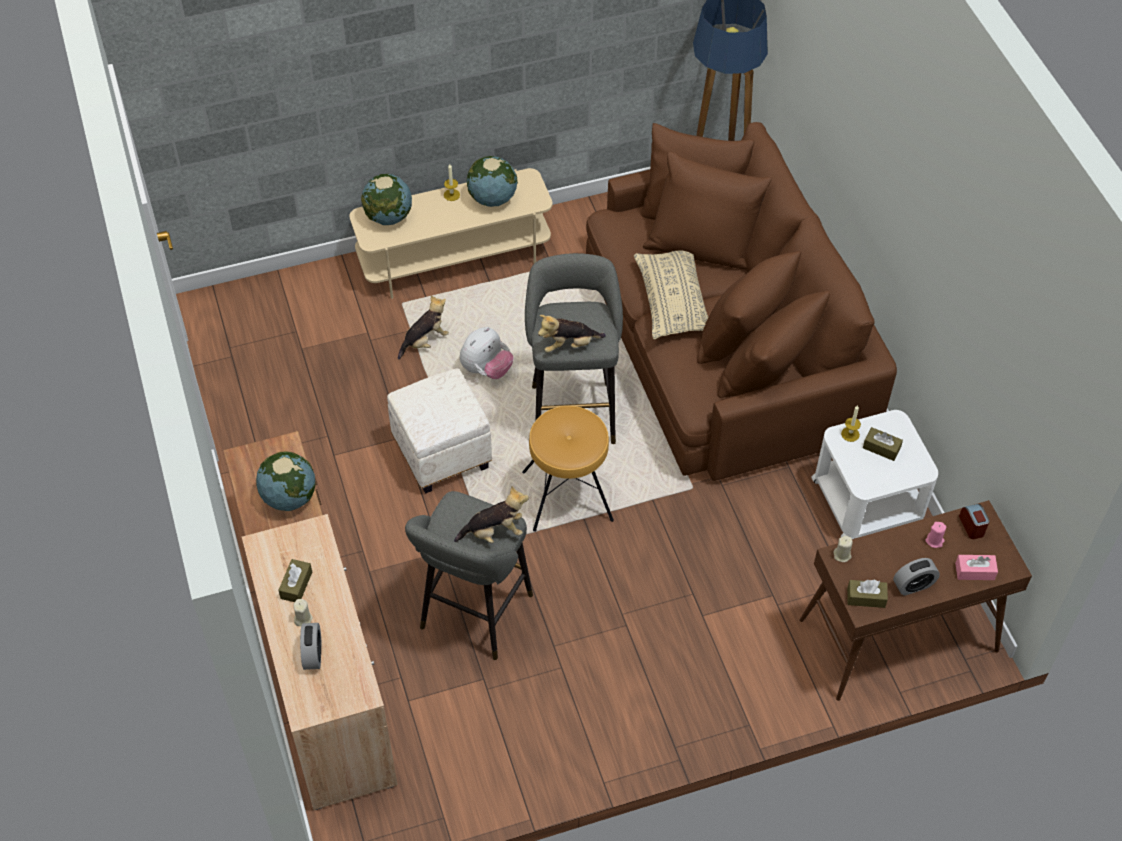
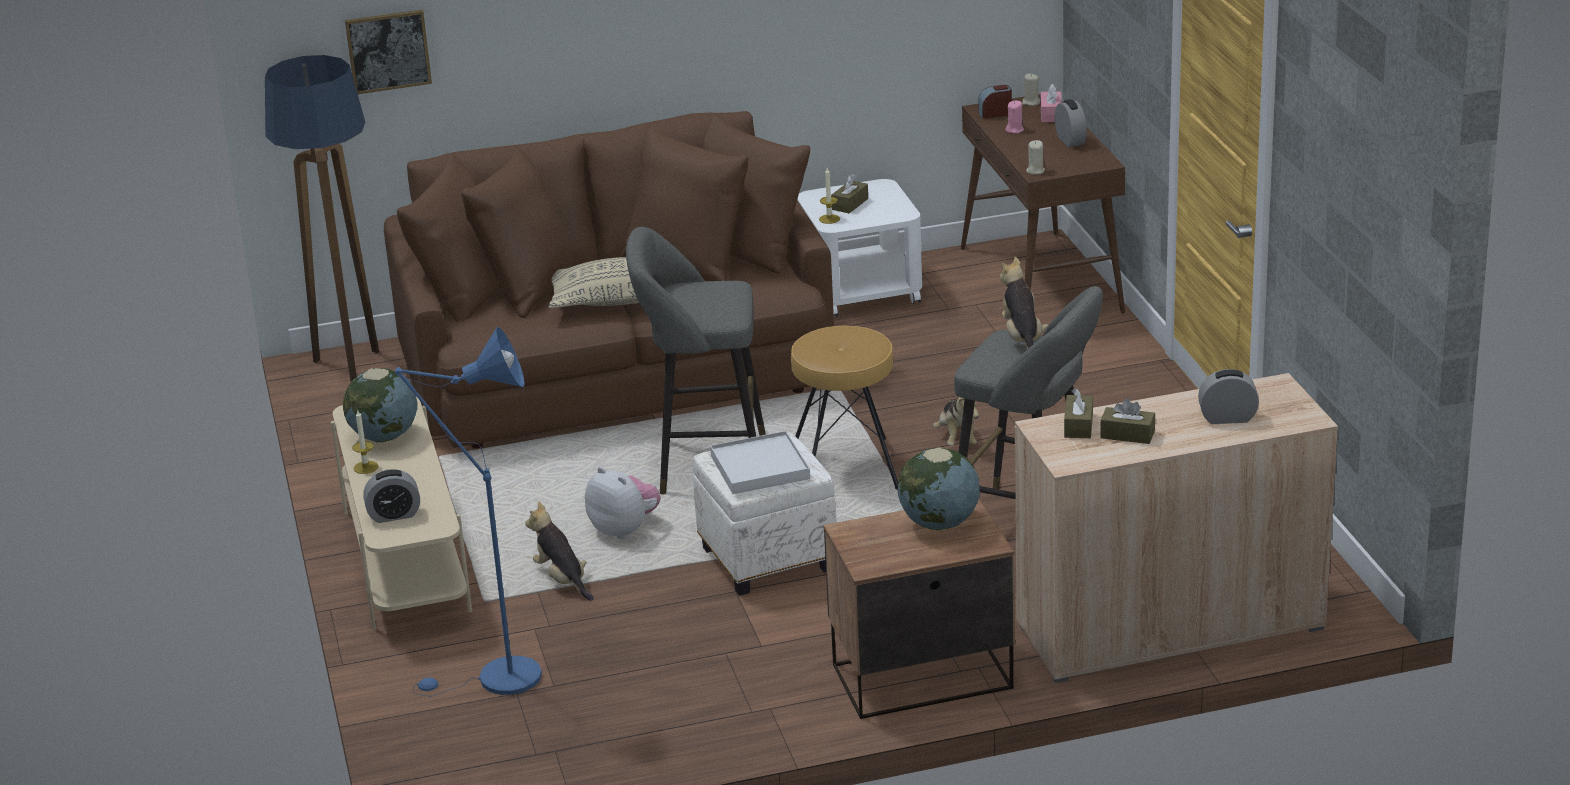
camera: 85 degrees left, 25 degrees down
beige candle [293,599,312,626] -> beige candle moved to [1022,73,1041,106]
globe [361,174,412,225] -> alarm clock [363,469,420,523]
plush toy [538,315,606,353] -> plush toy moved to [933,397,979,446]
brown tissue box [847,580,888,608] -> brown tissue box moved to [1064,388,1093,438]
none -> picture [345,9,432,94]
none -> blue floor lamp [395,327,542,697]
none -> white tray [710,431,810,494]

